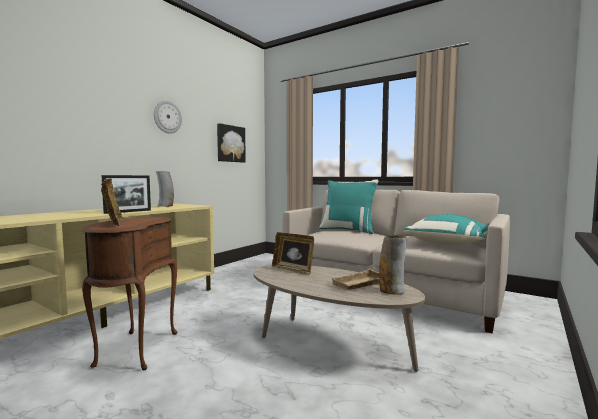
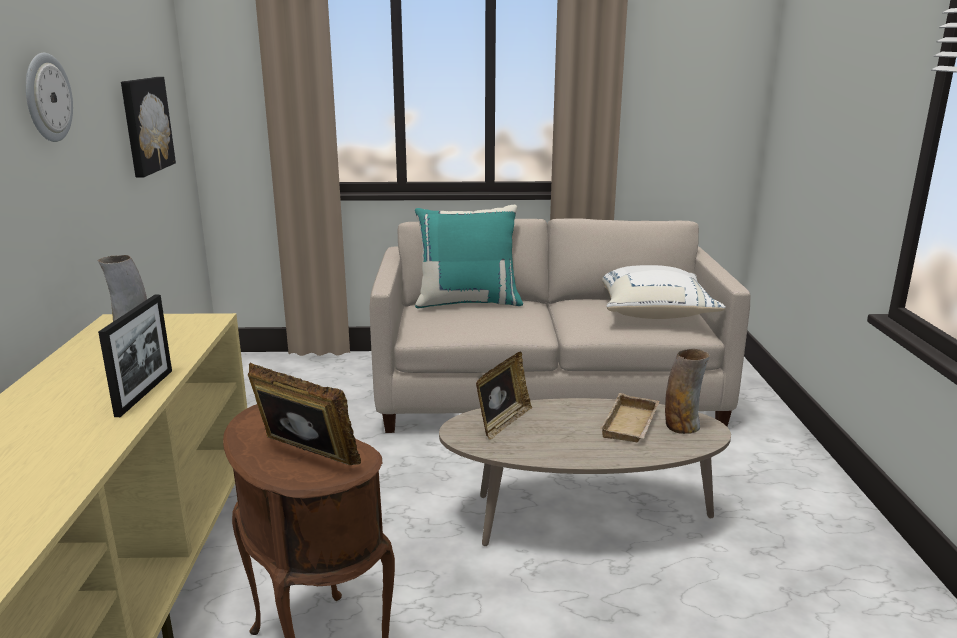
camera: 35 degrees left, 15 degrees up
picture frame [272,232,314,275] -> picture frame turned 60 degrees counterclockwise [476,351,532,440]
turquoise pillow [403,214,489,246] -> white pillow [602,265,726,319]

